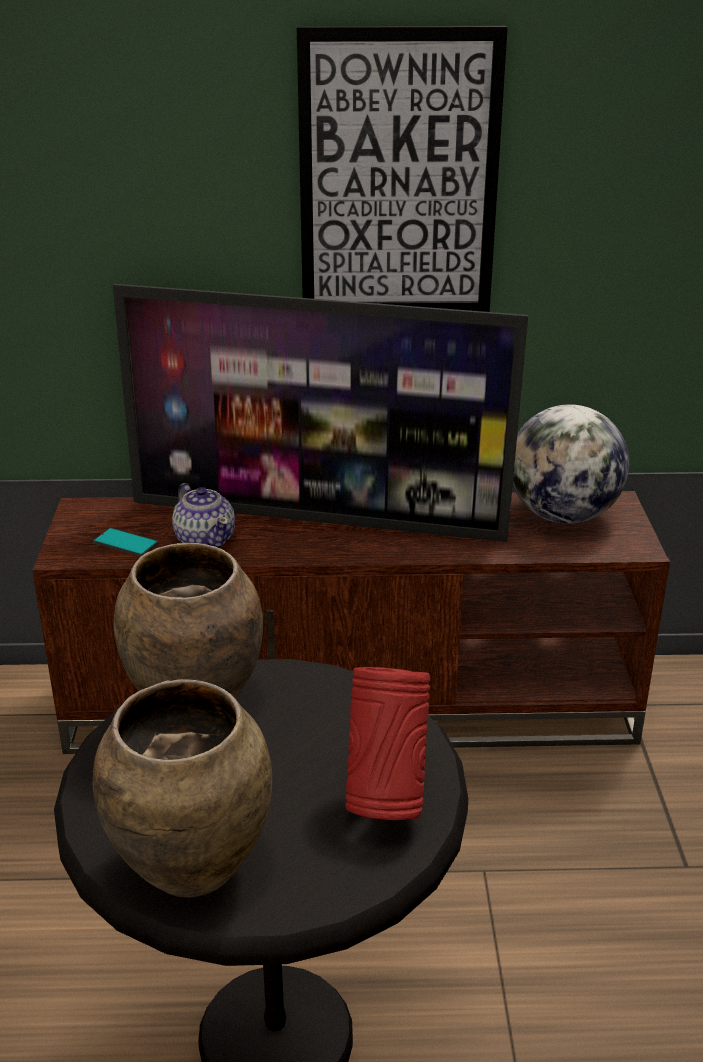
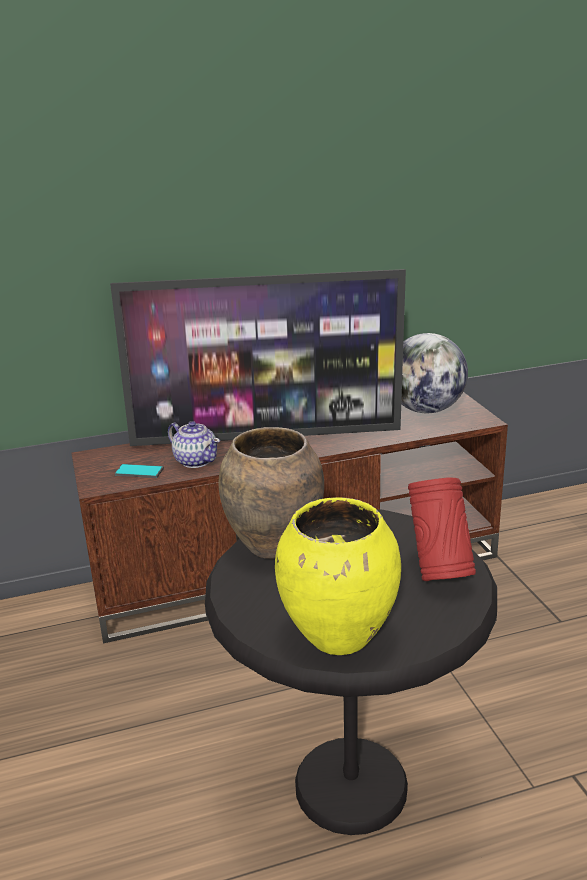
camera: 15 degrees left, 5 degrees down
brown vase [93,679,272,898] -> yellow vase [275,497,401,655]
picture [297,26,508,312] -> none

